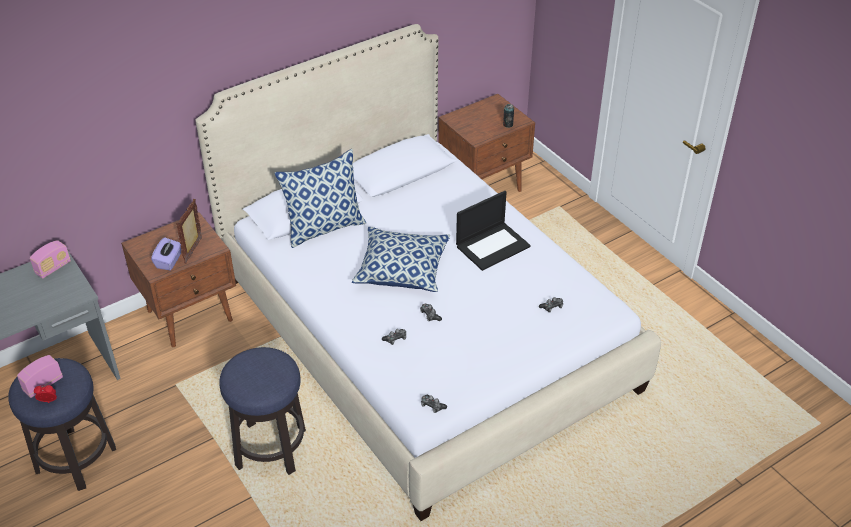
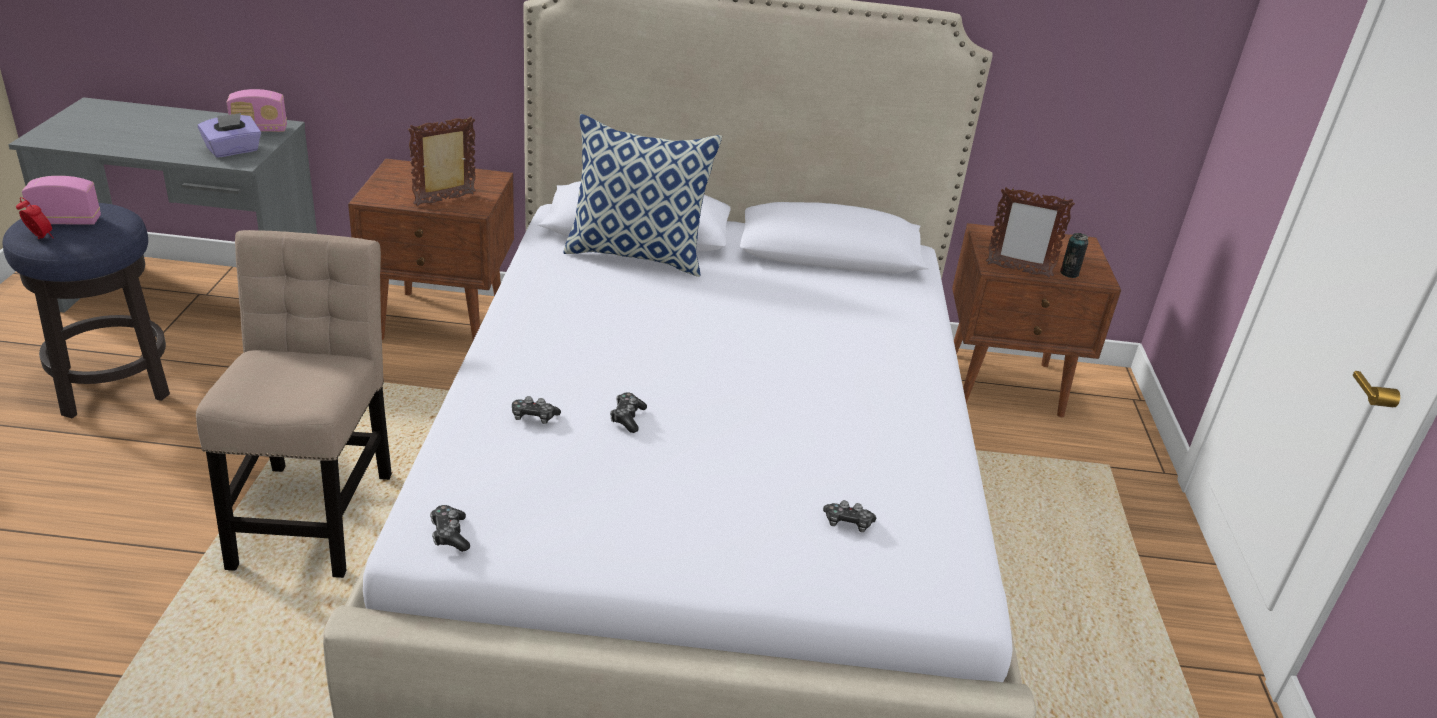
camera: 35 degrees right, 10 degrees down
purple tissue box [151,237,181,271] -> purple tissue box moved to [198,113,261,158]
stool [219,347,306,475] -> beige chair [196,230,392,578]
pillow [352,227,450,292] -> none
laptop [456,191,531,271] -> none
none -> picture frame [986,187,1075,278]

